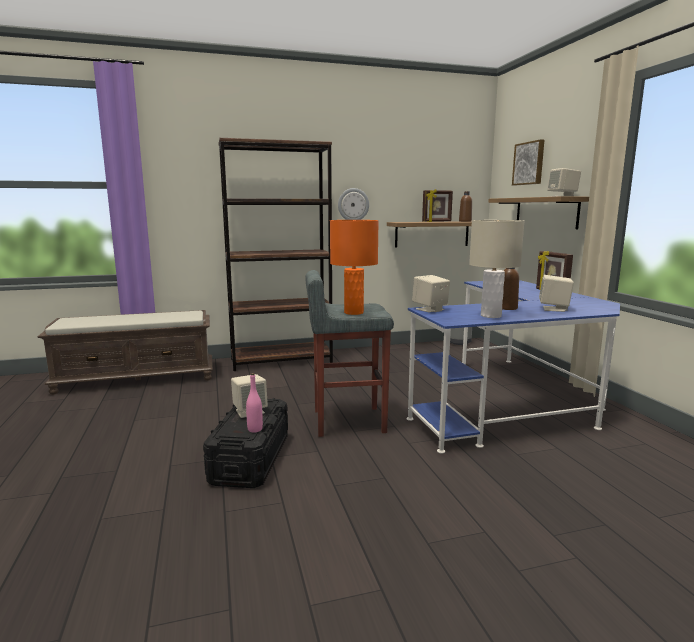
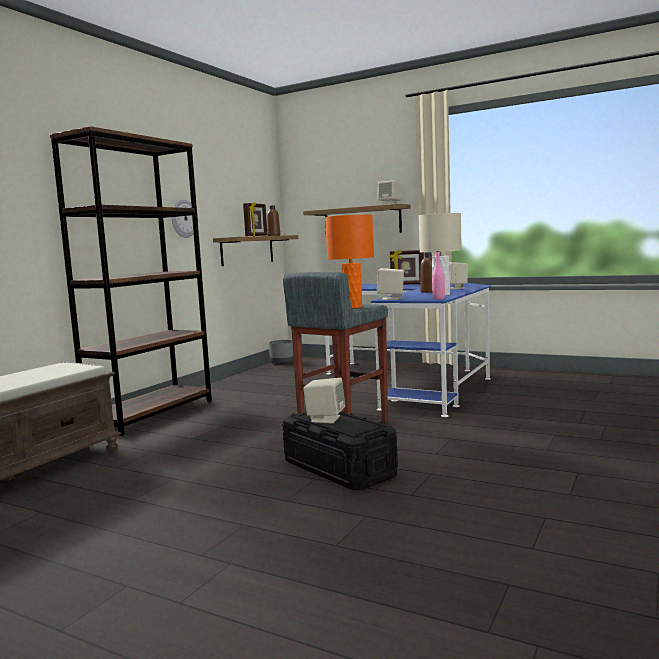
camera: 45 degrees left, 5 degrees down
pink bottle [246,373,263,432] -> pink bottle moved to [432,251,445,299]
picture [512,139,544,186] -> none

